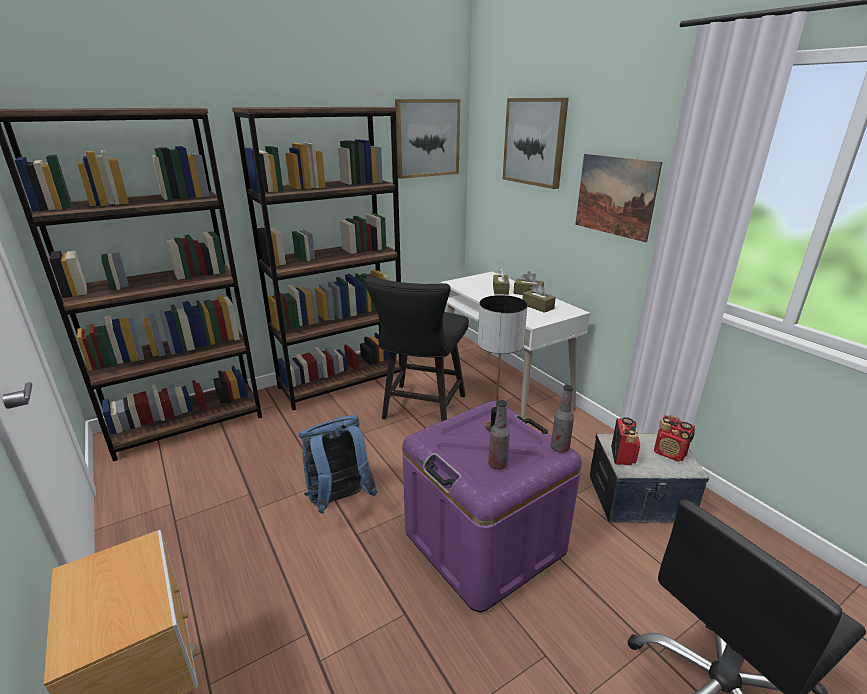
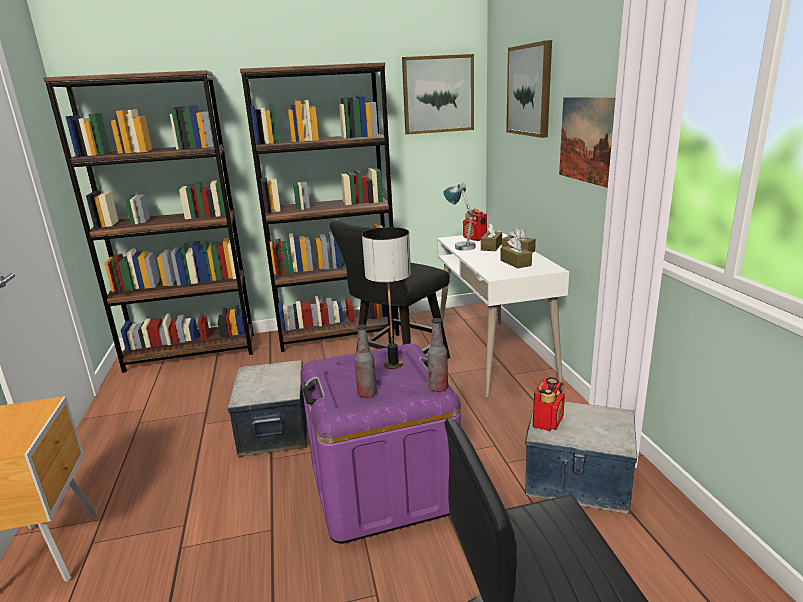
camera: 20 degrees right, 5 degrees down
blue backpack [299,415,377,513] -> storage box [228,360,307,458]
radio [654,415,695,462] -> radio moved to [463,208,487,241]
none -> table lamp [443,183,475,251]

